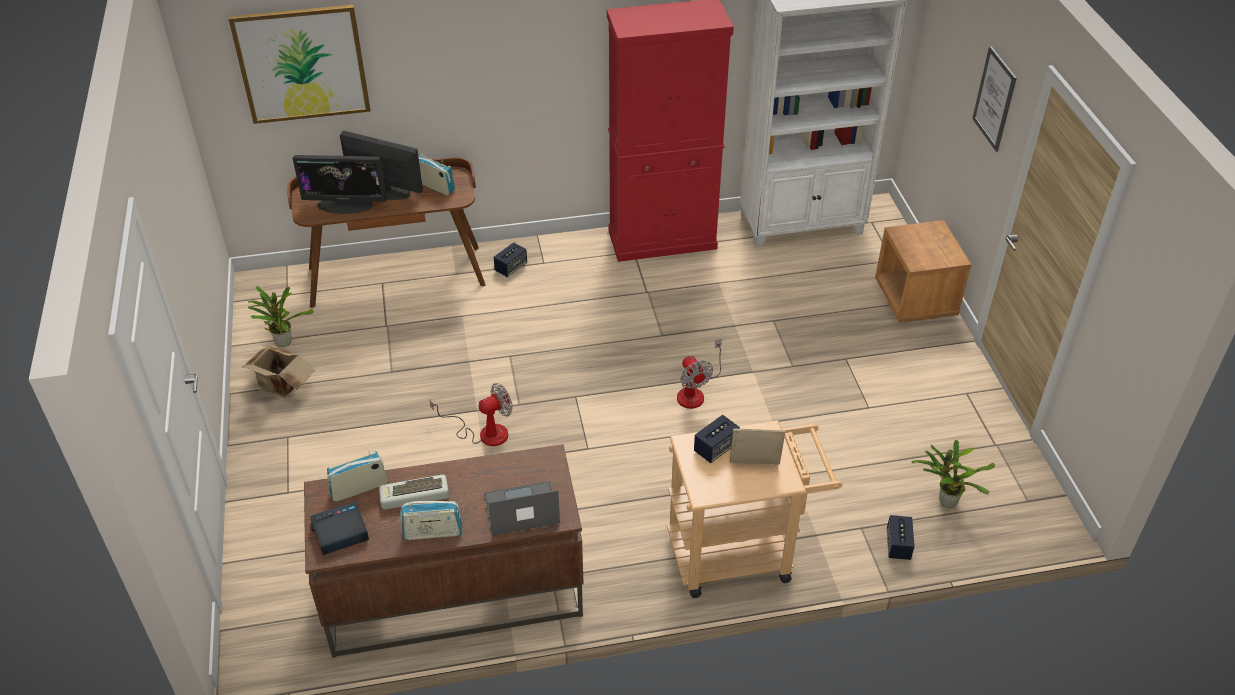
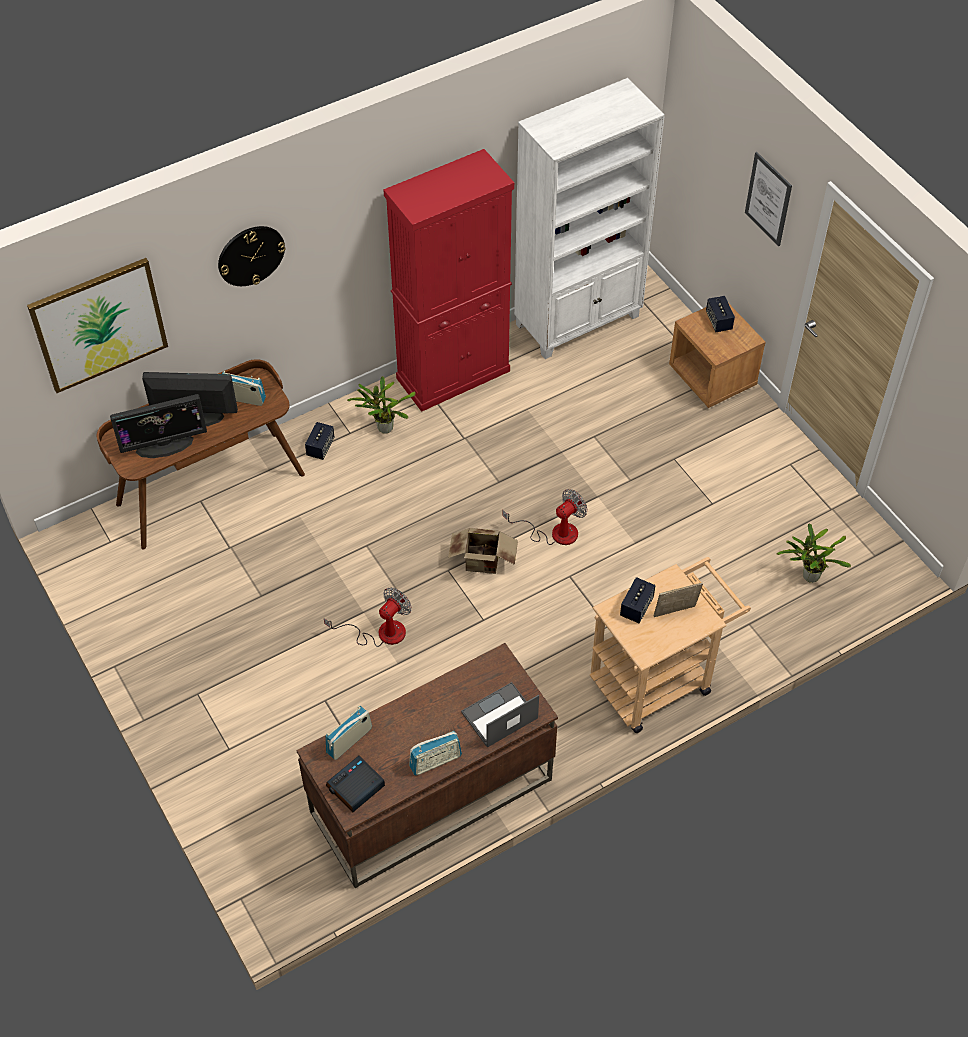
camera: 20 degrees left, 10 degrees up
cardboard box [242,345,315,397] -> cardboard box moved to [448,528,518,574]
potted plant [248,286,313,347] -> potted plant moved to [347,376,416,434]
keyboard [379,475,449,510] -> none
fan [677,339,722,409] -> fan turned 90 degrees counterclockwise [502,489,587,545]
speaker [887,515,915,560] -> speaker moved to [706,296,735,332]
none -> wall clock [218,226,286,286]

